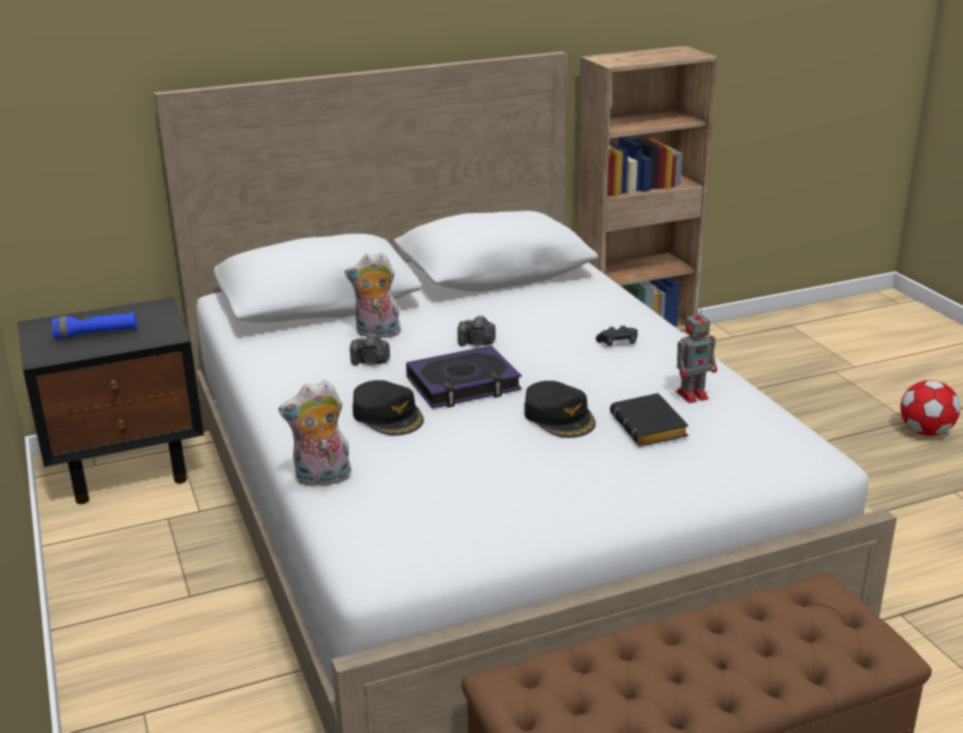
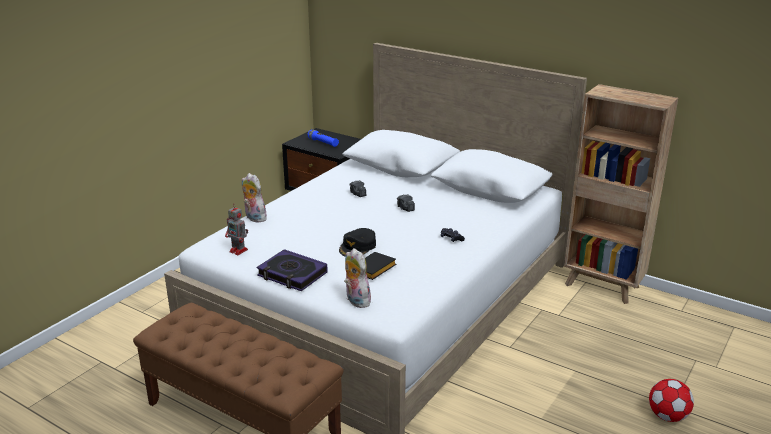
camera: 55 degrees right, 0 degrees up
plush toy [345,252,401,338] -> plush toy moved to [344,248,371,308]
black cap [353,380,424,436] -> none
book [406,345,522,409] -> book moved to [257,249,328,291]
toy robot [676,307,717,403] -> toy robot moved to [225,206,248,255]

